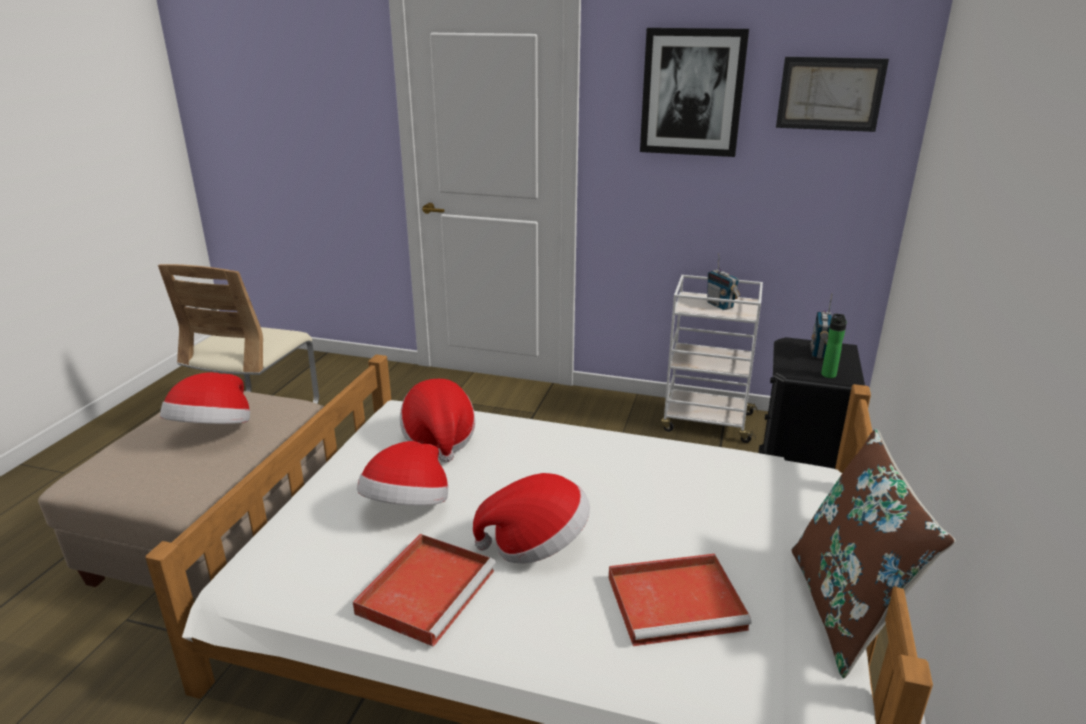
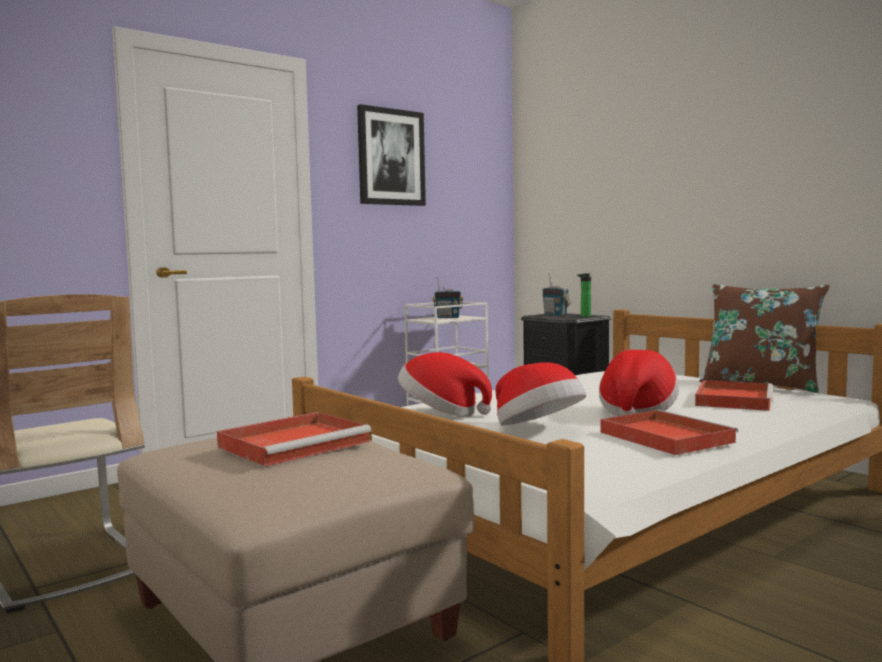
camera: 55 degrees left, 20 degrees down
hat [160,372,250,424] -> red tray [217,412,371,466]
picture [776,57,889,132] -> none

